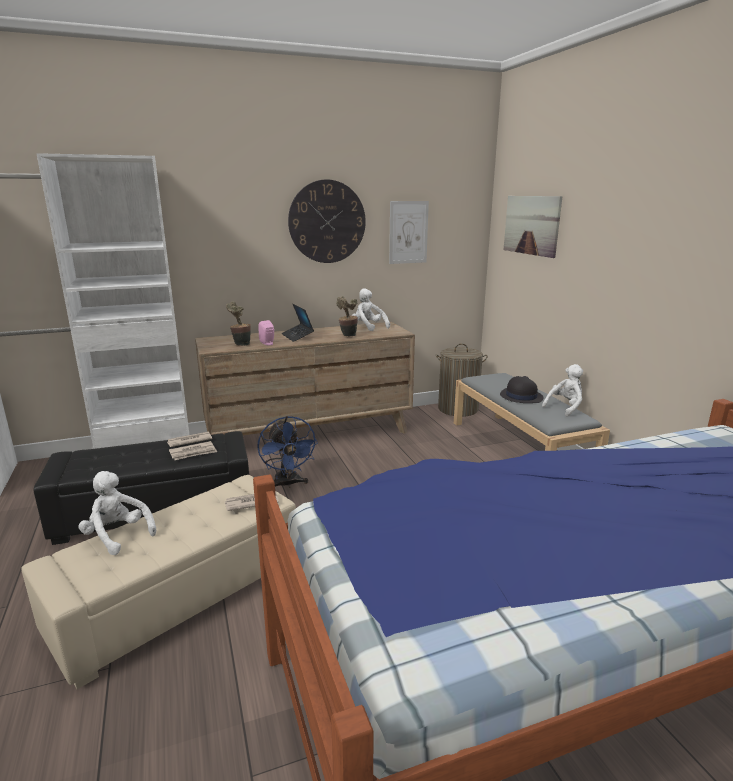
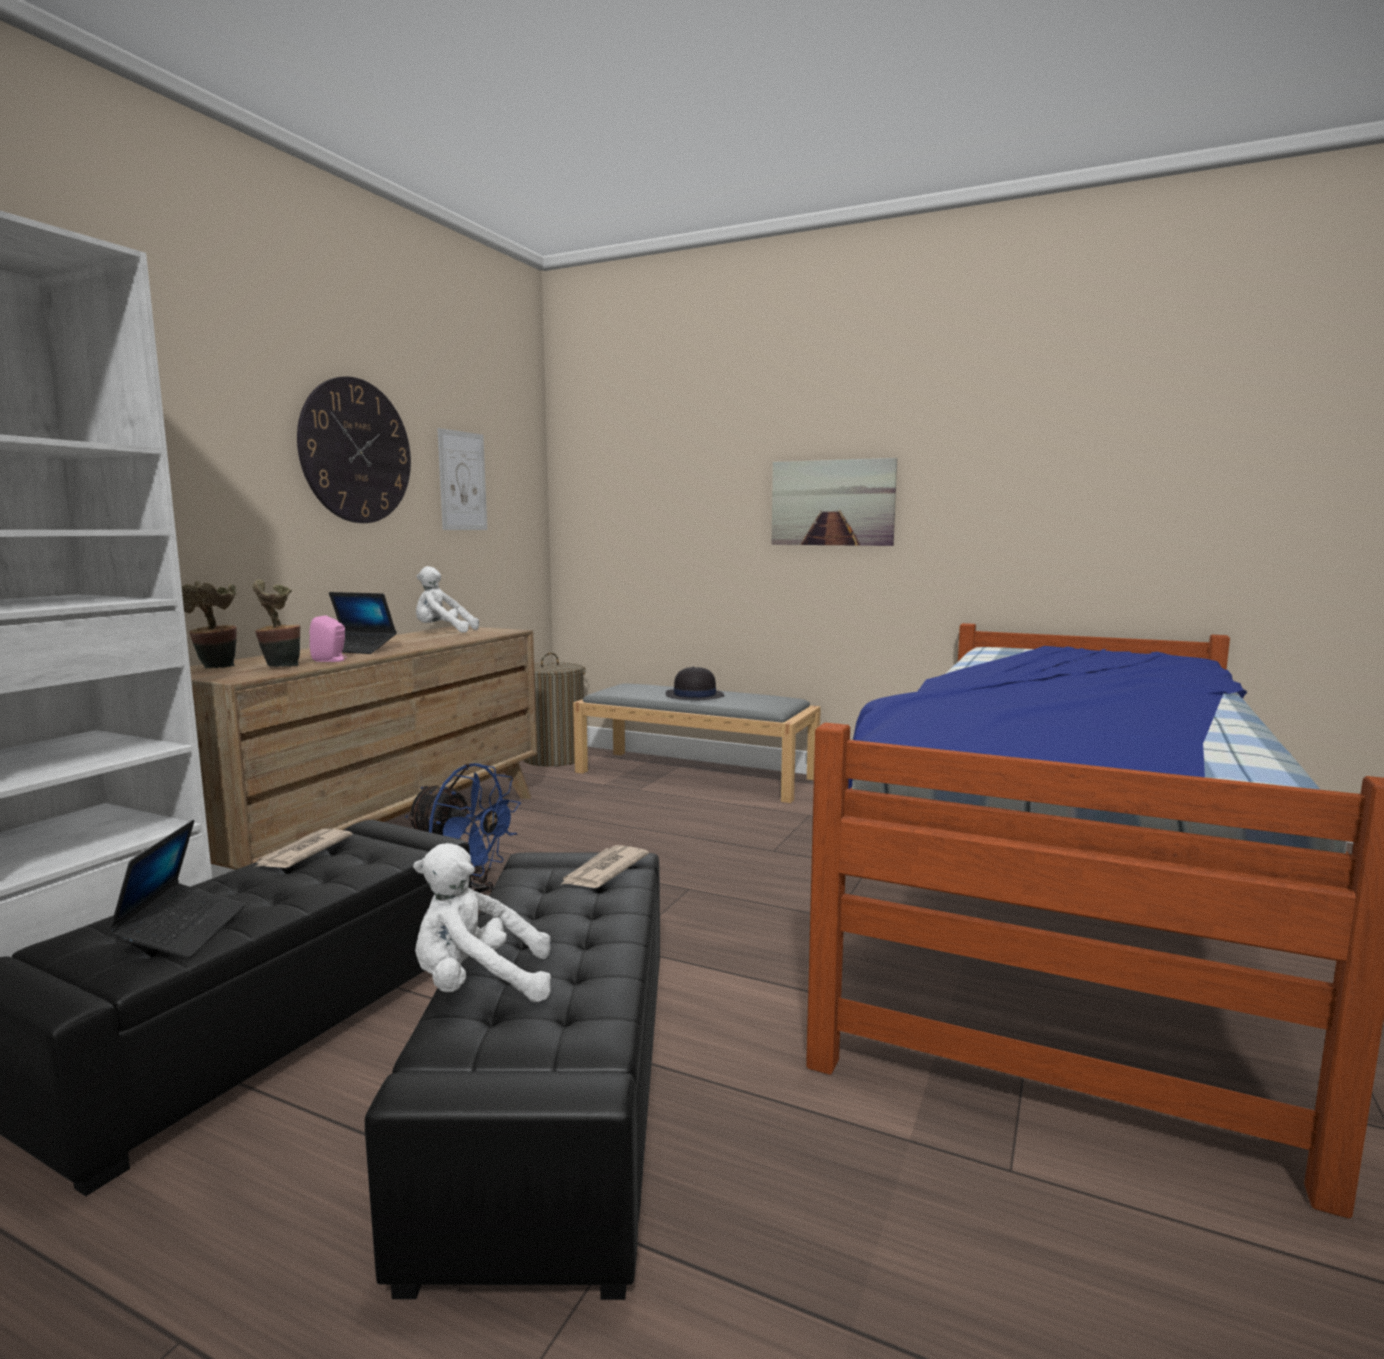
camera: 45 degrees left, 10 degrees down
beige ottoman [21,475,296,689] -> black ottoman [365,852,660,1300]
newspaper [169,441,217,460] -> none
potted plant [336,296,358,336] -> potted plant moved to [182,581,237,668]
picture [504,196,563,258] -> picture moved to [772,458,897,546]
white plush toy [542,364,583,417] -> none
none -> laptop [107,820,245,958]

